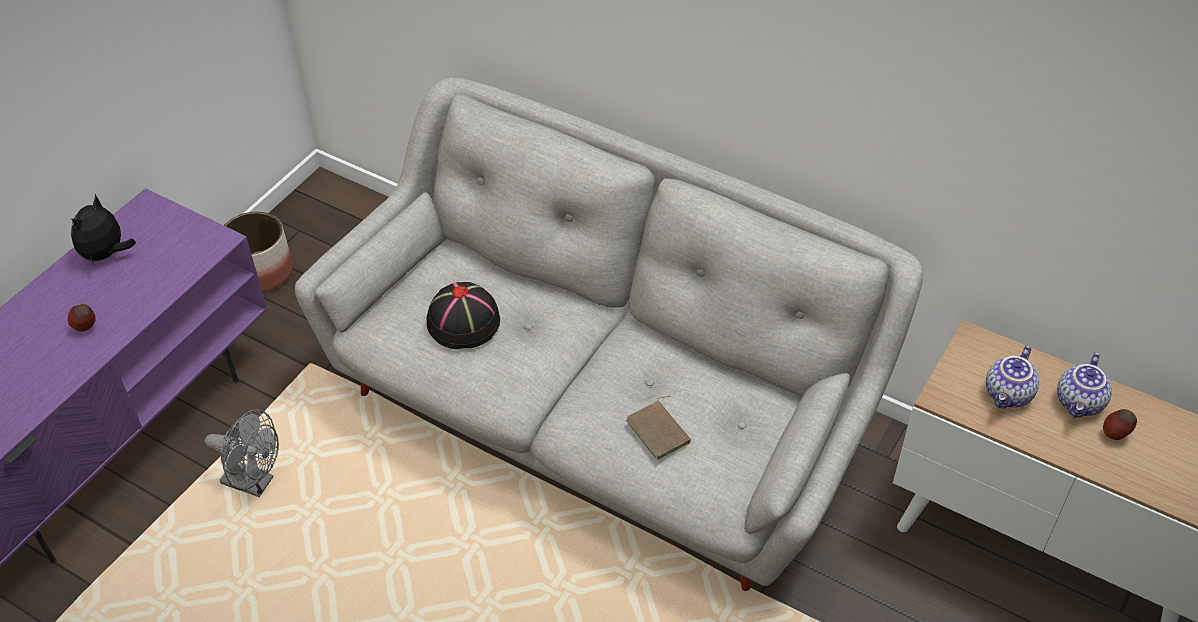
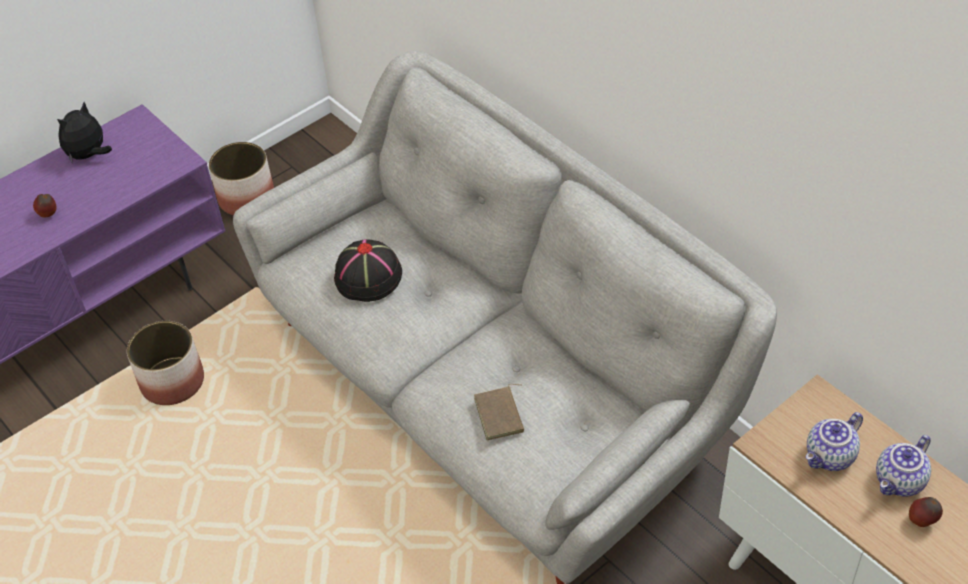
camera: 20 degrees right, 0 degrees up
grey fan [205,409,279,497] -> planter [127,321,204,405]

